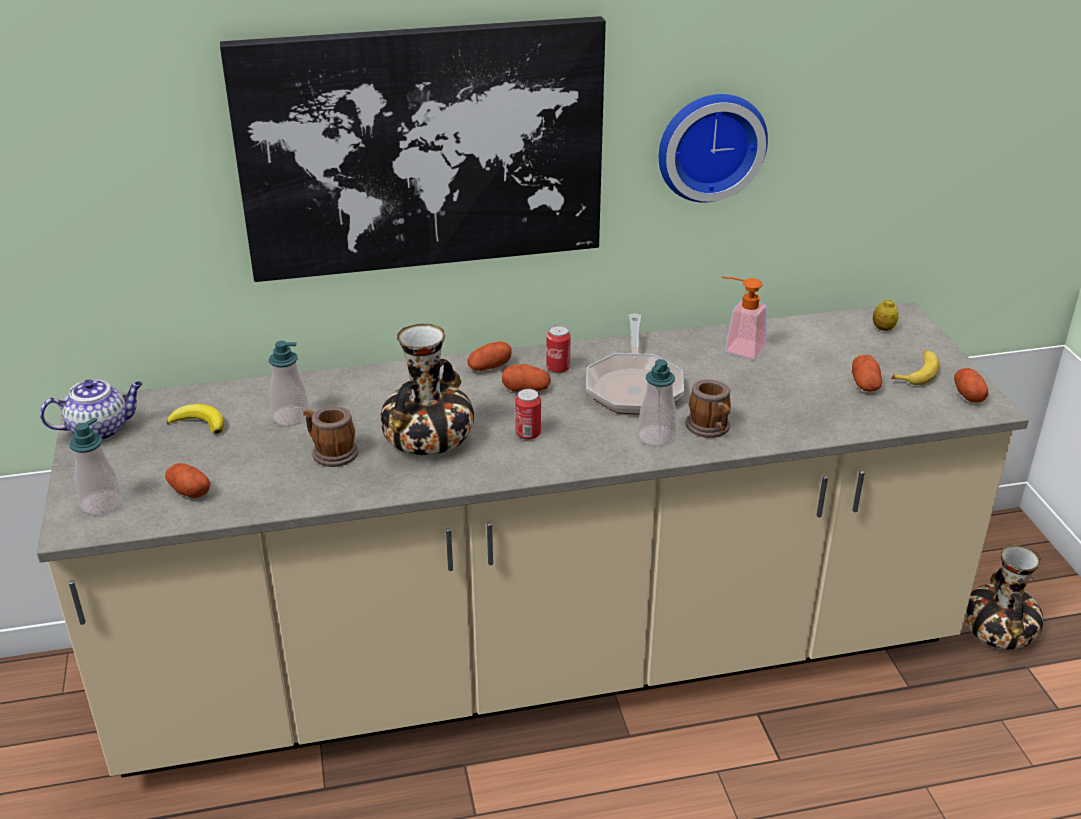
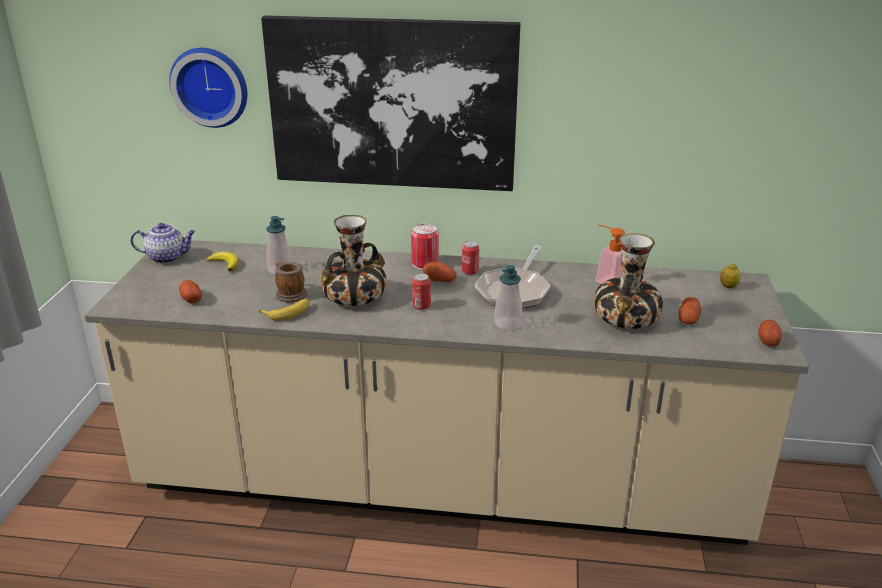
camera: 20 degrees right, 5 degrees down
soap dispenser [69,418,122,515] -> none
potato [467,341,512,371] -> can [411,224,439,270]
wall clock [659,94,768,203] -> wall clock moved to [169,48,248,128]
mug [686,379,731,438] -> none
banana [892,350,940,385] -> banana moved to [259,298,310,321]
vase [965,545,1043,649] -> vase moved to [594,233,663,329]

